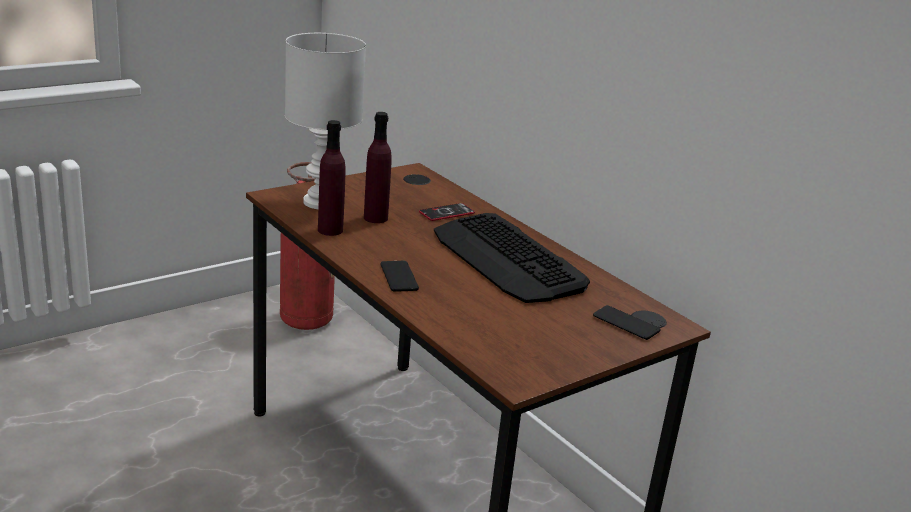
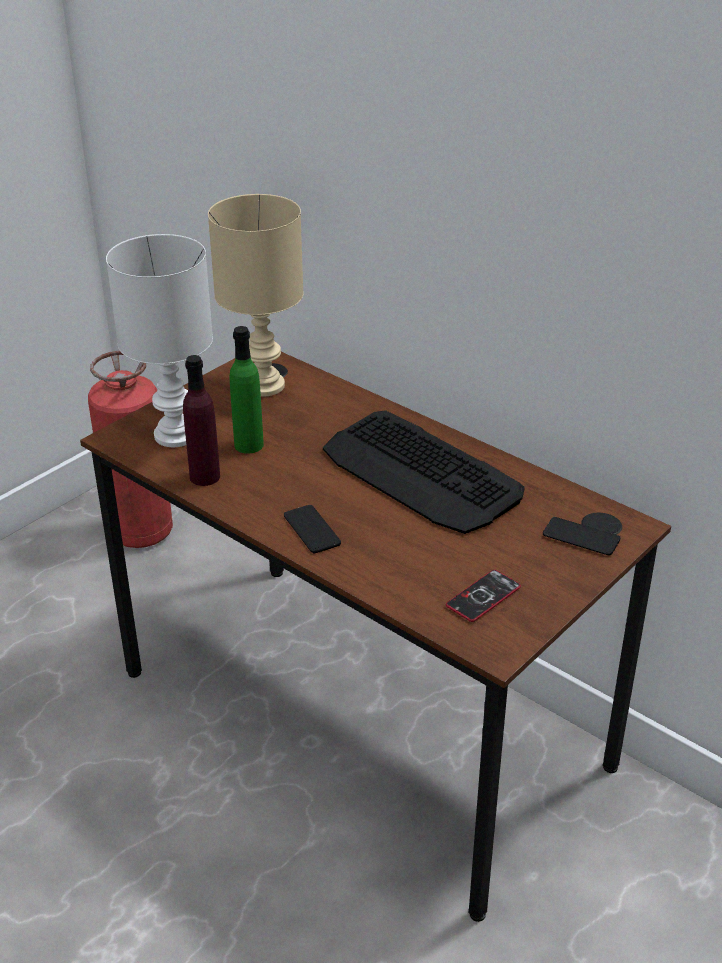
camera: 10 degrees left, 10 degrees up
purple bottle [364,112,392,223] -> green bottle [230,326,264,454]
phone [419,203,475,221] -> phone moved to [446,570,521,622]
none -> beige table lamp [208,194,304,397]

